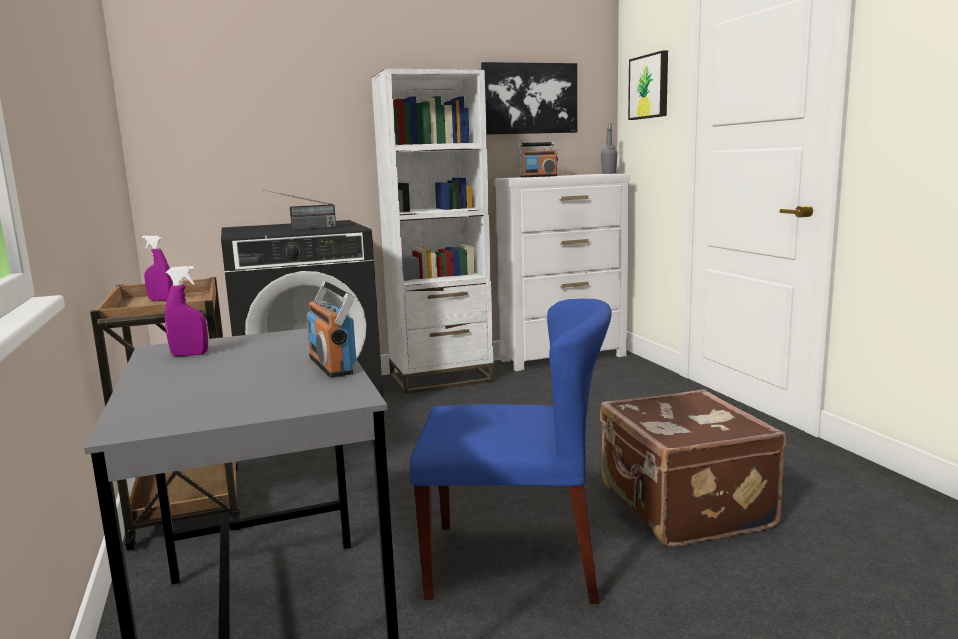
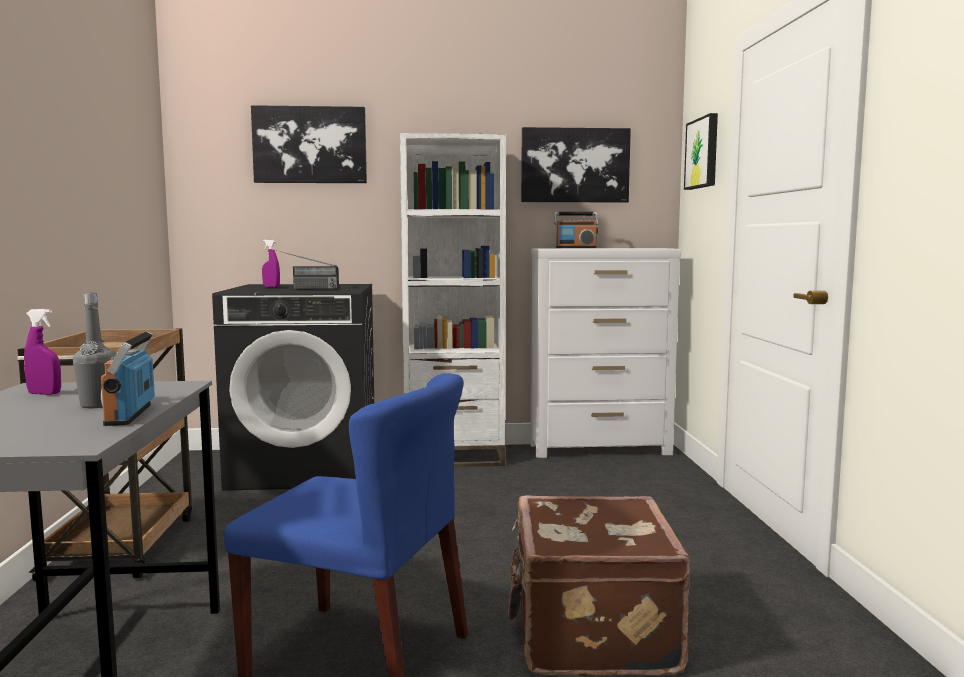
camera: 15 degrees right, 5 degrees down
purple spray bottle [142,235,173,301] -> purple spray bottle moved to [262,240,280,287]
grey bottle [601,124,618,174] -> grey bottle moved to [73,293,116,408]
none -> picture [251,105,367,183]

